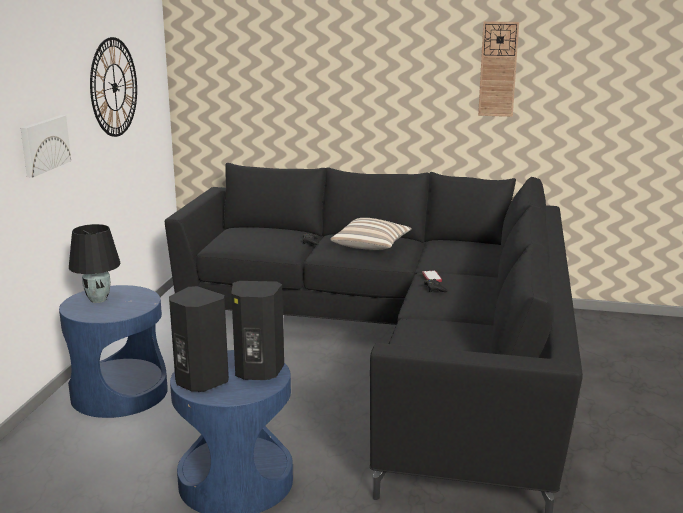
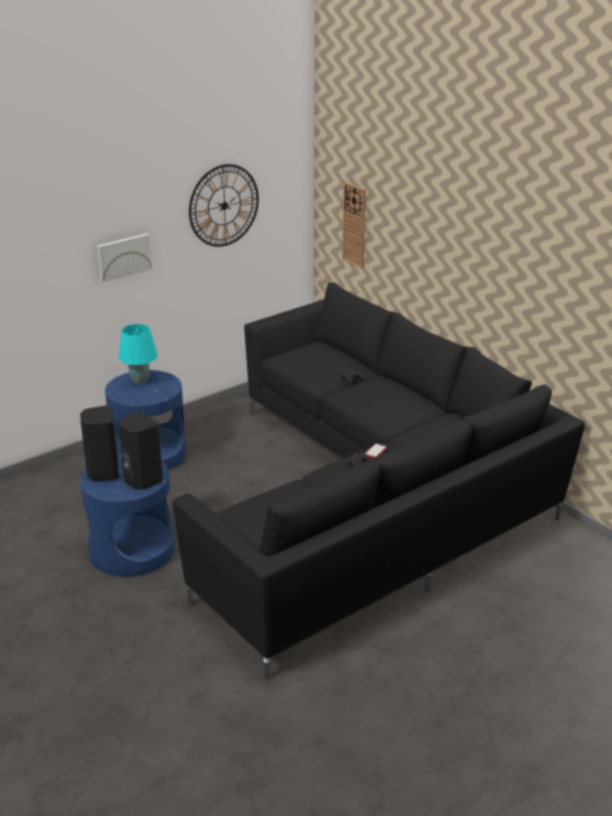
camera: 40 degrees right, 10 degrees up
black table lamp [69,224,121,303] -> turquoise table lamp [119,324,158,385]
pillow [330,218,412,250] -> none
wall clock [478,21,519,117] -> wall clock moved to [342,182,366,268]

